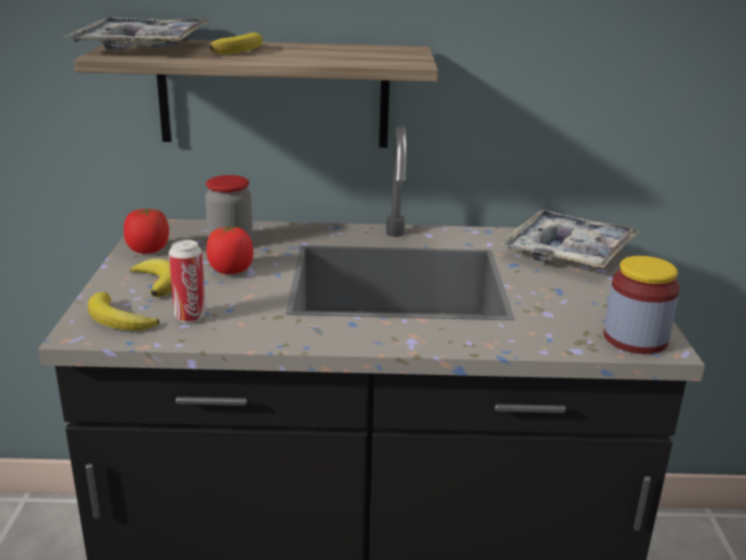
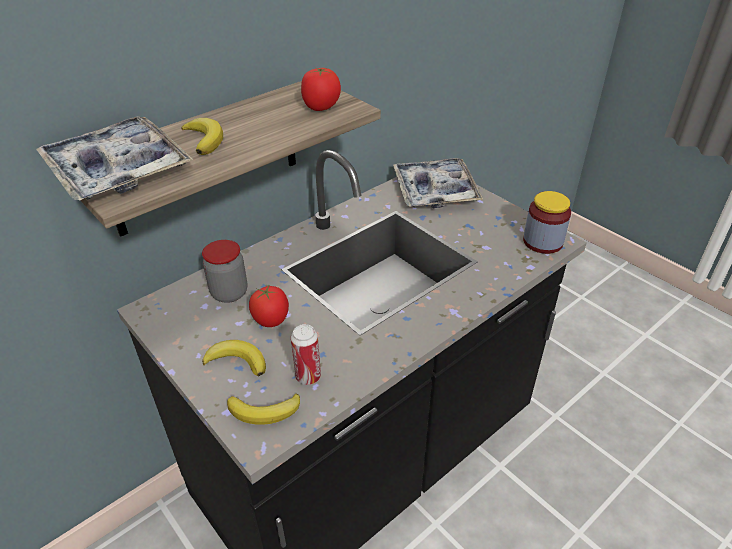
camera: 40 degrees left, 15 degrees up
tomato [124,208,169,254] -> tomato moved to [301,68,341,111]

